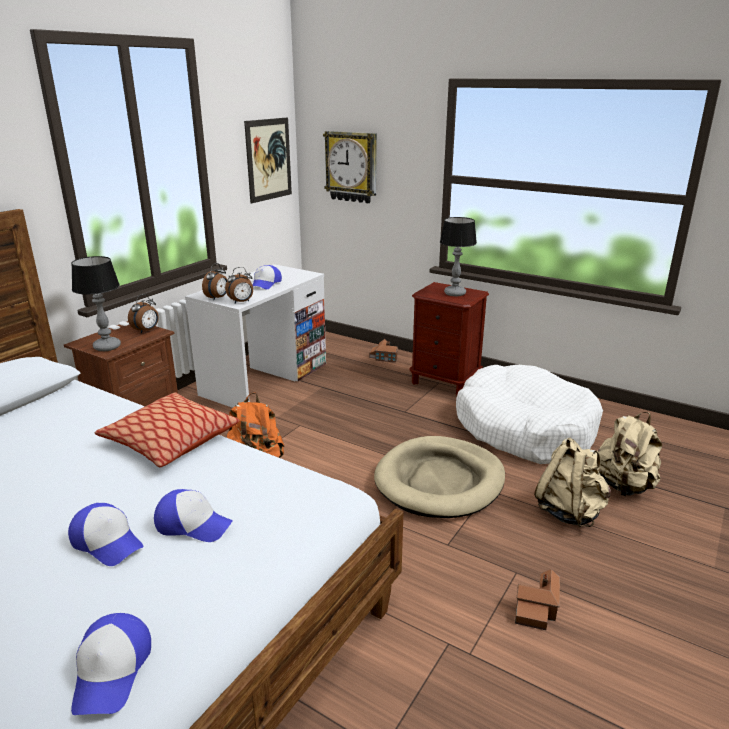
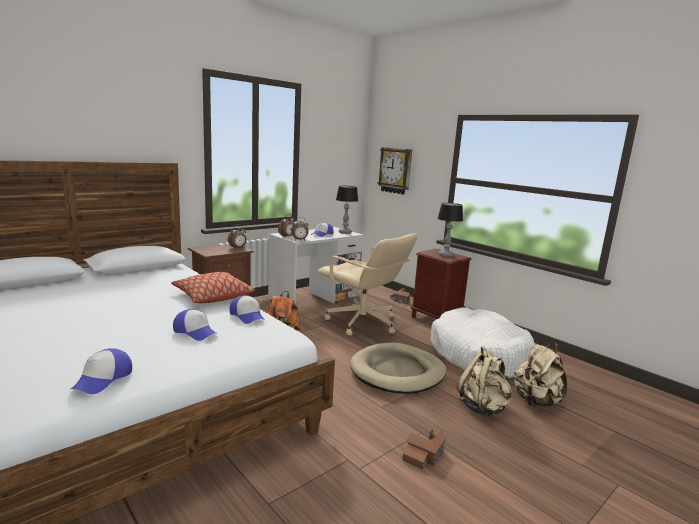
camera: 15 degrees right, 10 degrees down
cap [68,503,144,566] -> cap moved to [230,295,265,324]
table lamp [71,256,121,351] -> table lamp moved to [336,186,358,234]
picture [244,118,292,204] -> none
none -> beige office chair [318,234,418,335]

